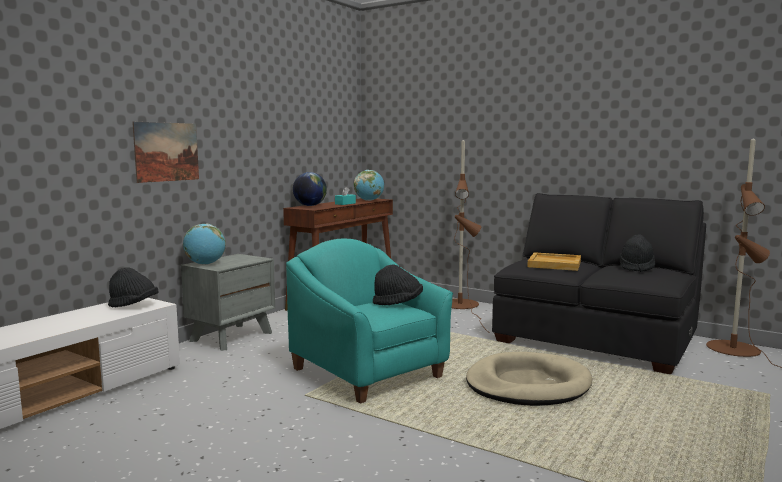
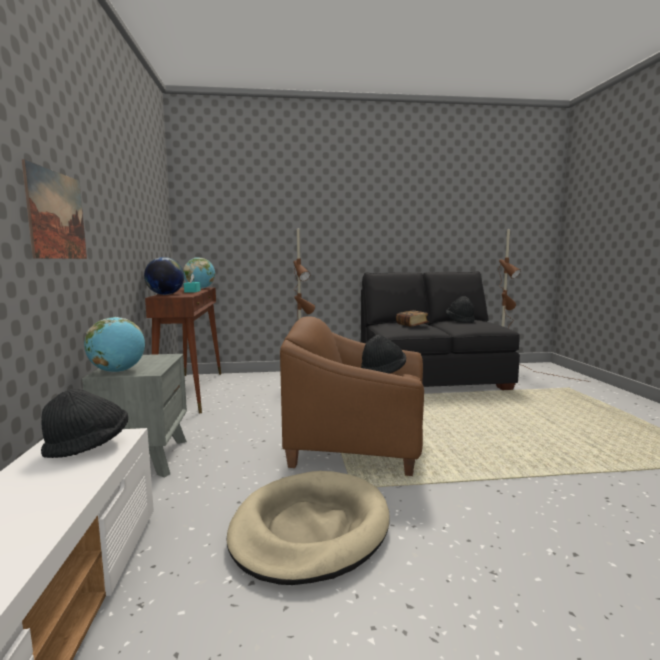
camera: 40 degrees left, 0 degrees up
turquoise armchair [286,239,453,403] -> brown armchair [280,316,424,476]
beige dog bed [466,352,592,406] -> beige dog bed moved to [226,471,390,585]
beige tray [527,252,581,271] -> book [396,310,429,327]

